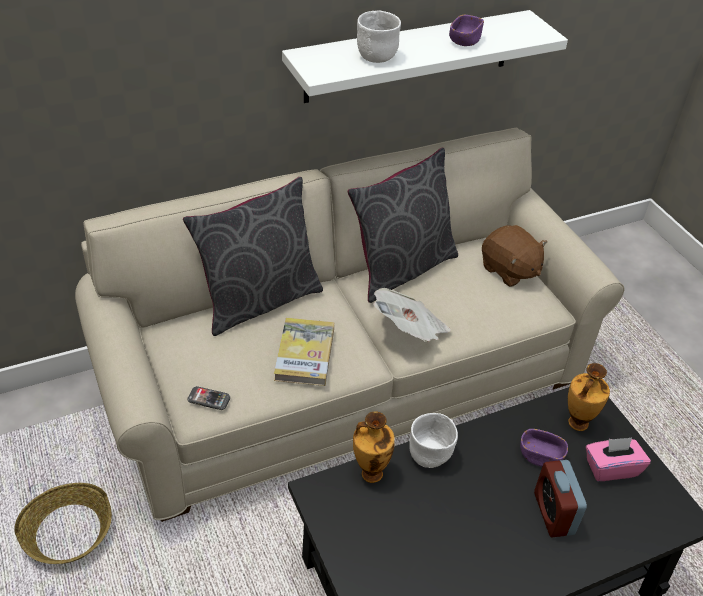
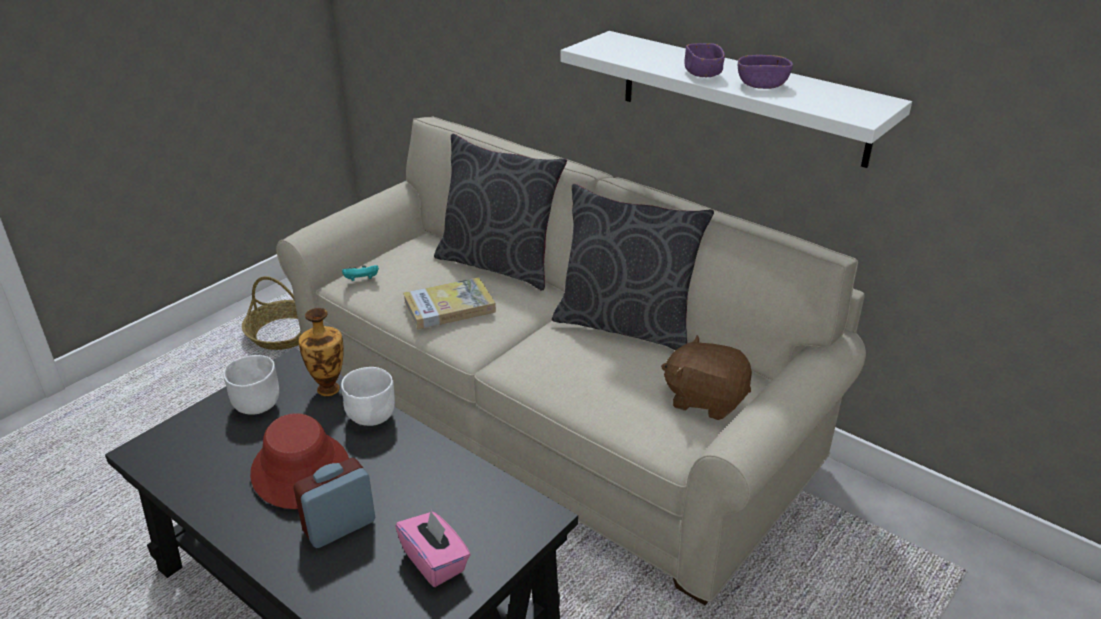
camera: 65 degrees right, 10 degrees down
phone [187,386,230,410] -> turquoise game controller [342,265,379,281]
white bowl [357,10,401,63] -> white bowl moved to [223,355,279,415]
newspaper [373,288,451,342] -> none
brown plush toy [482,225,547,287] -> brown plush toy turned 90 degrees clockwise [661,335,752,420]
purple bowl [520,429,568,467] -> purple bowl moved to [684,43,725,77]
vase [568,363,610,431] -> none
none -> red hat [250,413,349,509]

